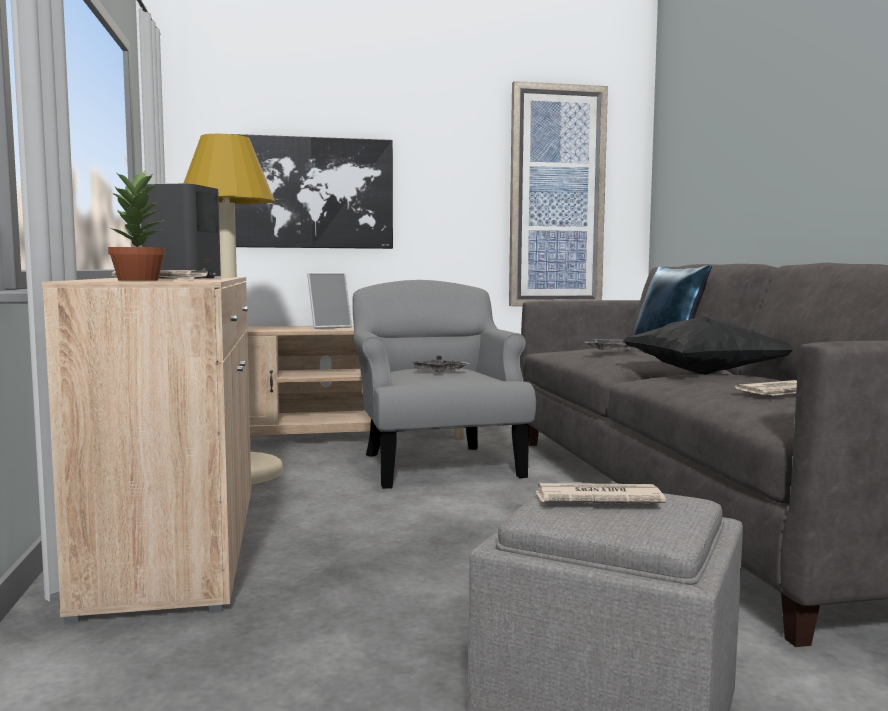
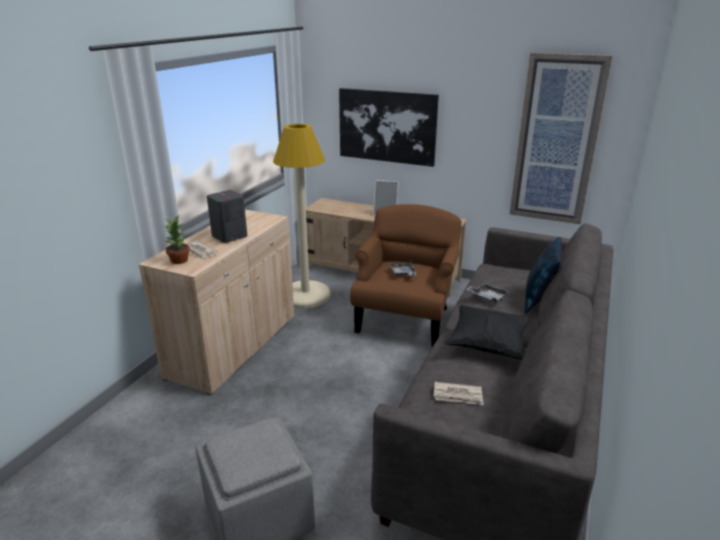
camera: 35 degrees right, 20 degrees up
grey armchair [352,280,536,489] -> brown armchair [350,204,462,347]
newspaper [534,483,666,503] -> none

